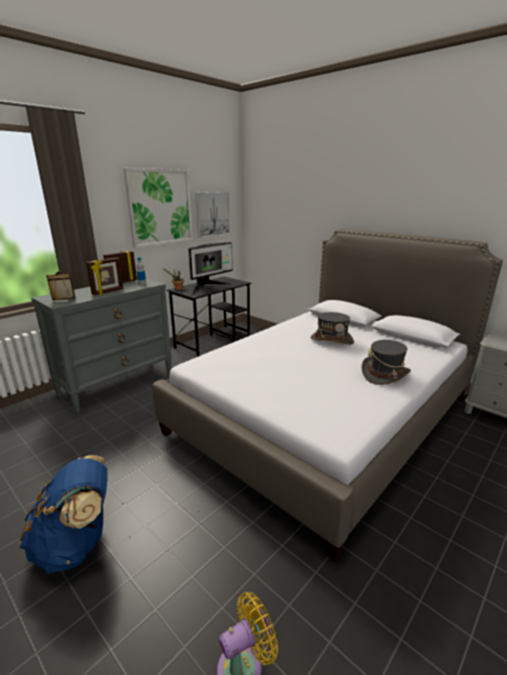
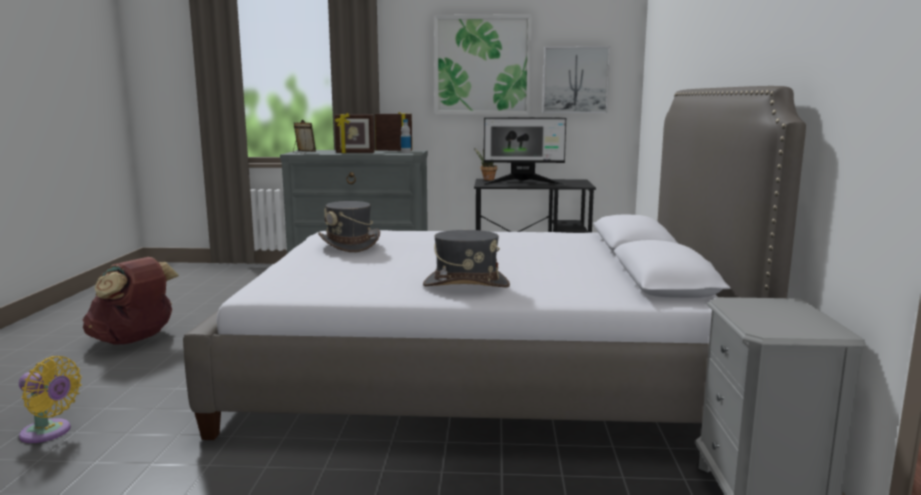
camera: 50 degrees right, 10 degrees down
blue backpack [19,455,108,574] -> brown backpack [83,257,179,345]
grey hat [310,312,354,345] -> grey hat moved to [318,201,380,252]

